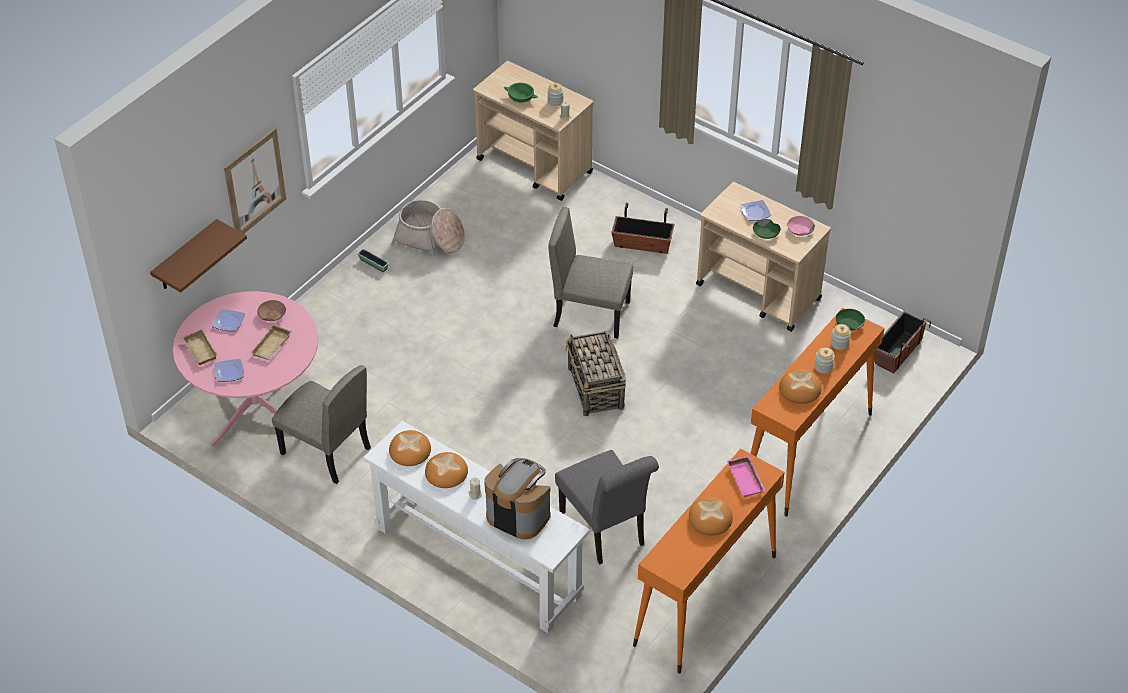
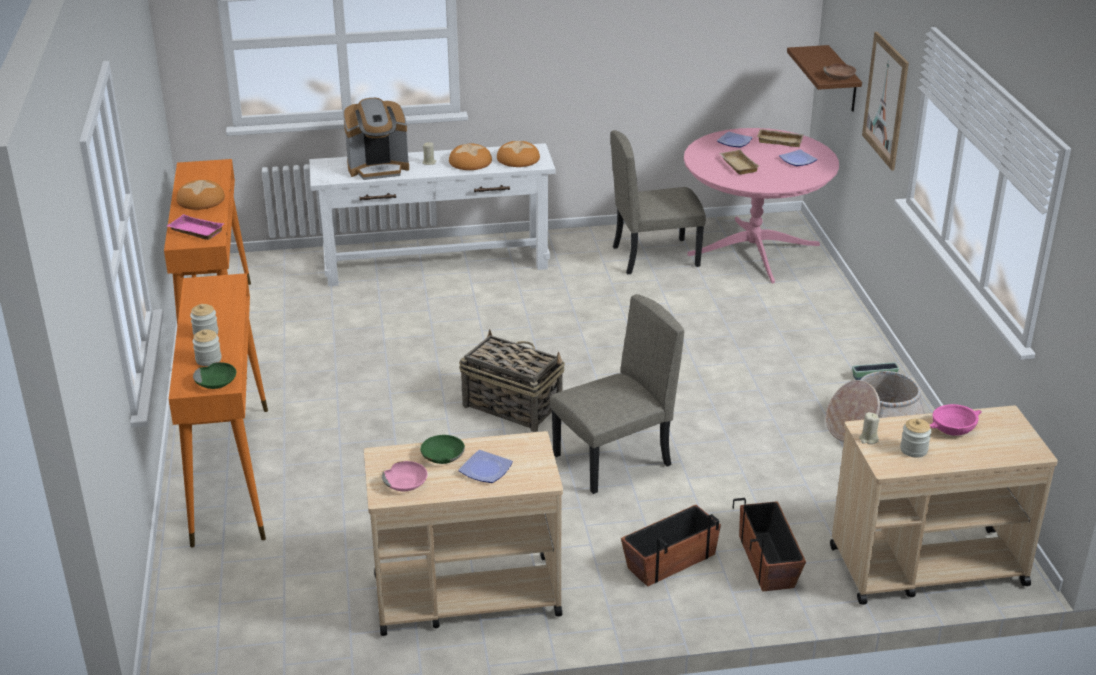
camera: 135 degrees right, 15 degrees down
brown bowl [257,300,286,321] -> brown bowl moved to [823,63,856,80]
green bowl [504,83,538,102] -> pink bowl [930,404,982,436]
grey chair [555,450,659,565] -> none
bread [779,369,822,404] -> none
planter [874,311,931,373] -> planter moved to [733,498,806,591]

